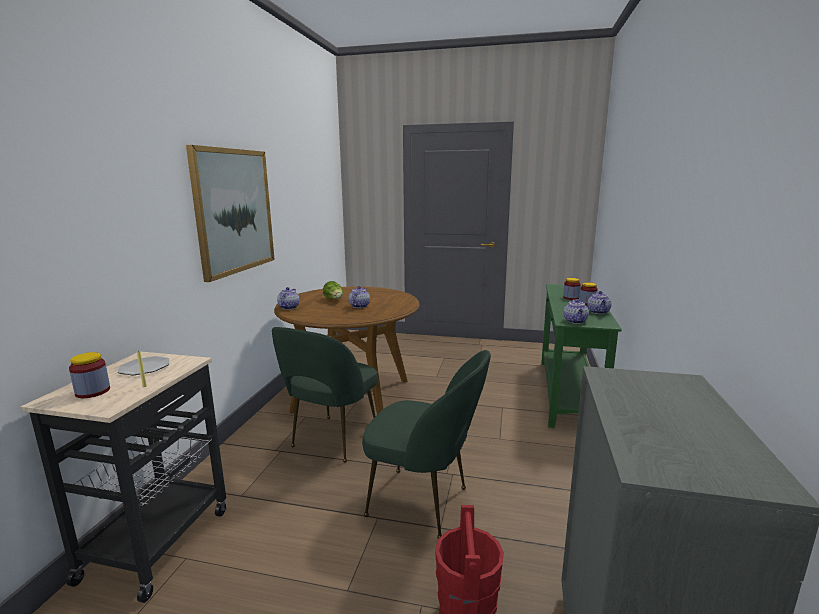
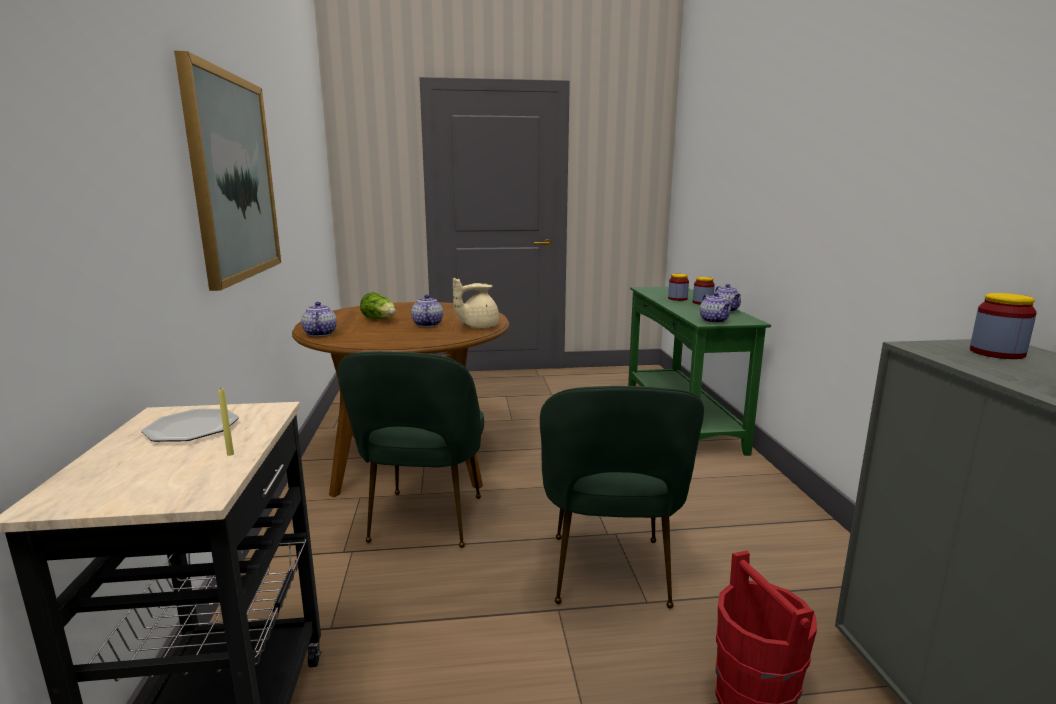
camera: 20 degrees left, 0 degrees up
jar [69,352,110,398] -> jar moved to [970,293,1037,359]
green chair [362,350,491,539] -> green chair turned 90 degrees clockwise [540,386,704,609]
none -> beige teapot [453,278,499,328]

